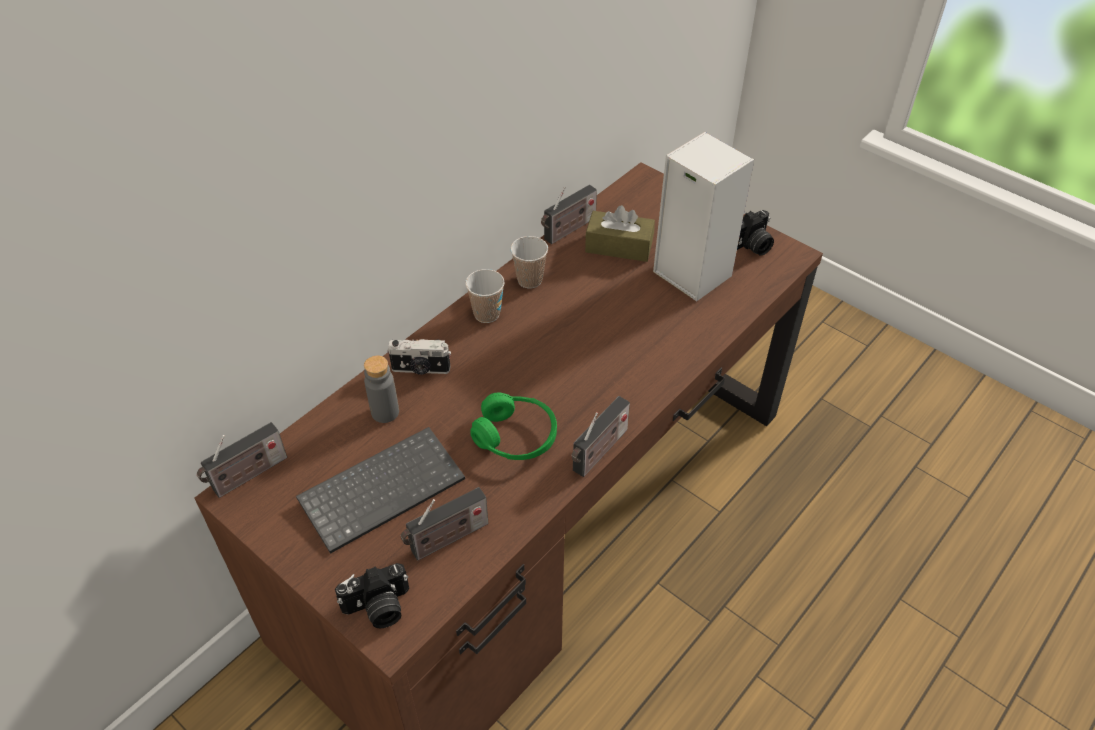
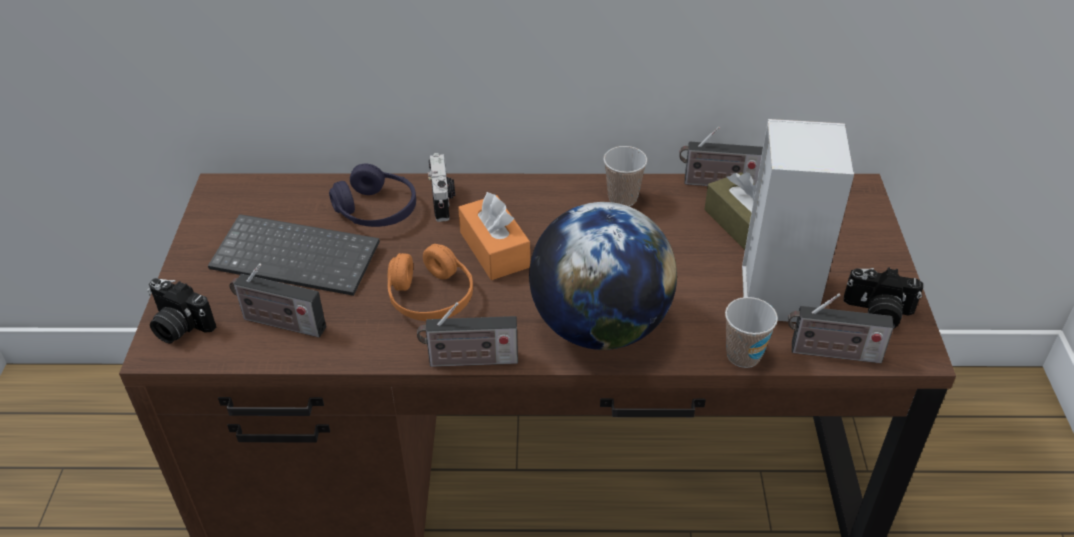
camera: 50 degrees right, 5 degrees down
radio [197,422,287,498] -> radio moved to [788,293,894,363]
grey bottle [364,355,399,423] -> purple headphones [329,164,416,227]
camera [387,339,451,375] -> camera turned 150 degrees counterclockwise [428,153,455,222]
cup [465,269,504,323] -> cup moved to [725,297,778,368]
green headphones [470,392,557,460] -> orange headphones [388,244,473,321]
none -> orange tissue box [458,192,530,280]
none -> globe [529,202,677,350]

